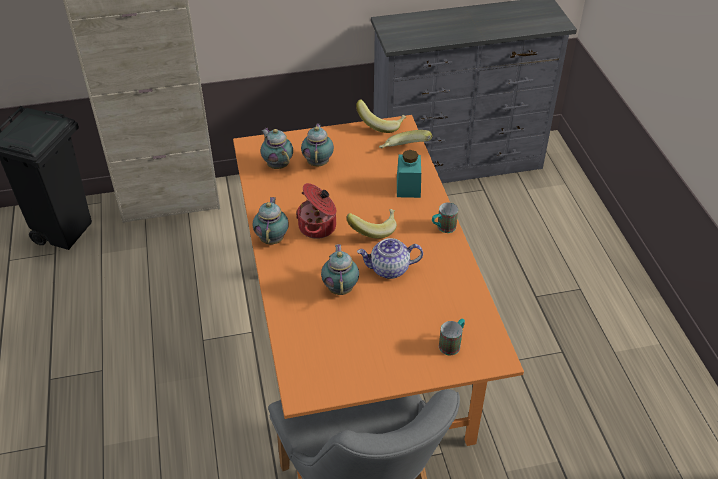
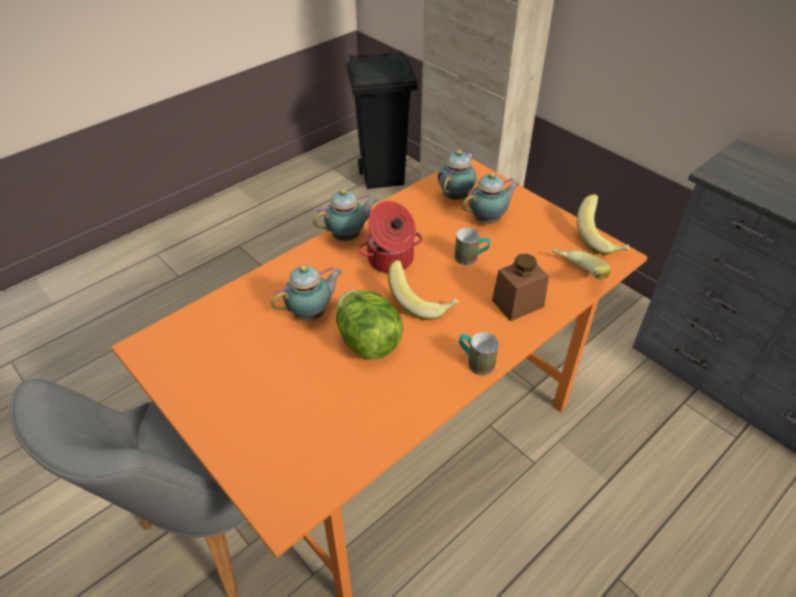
camera: 60 degrees right, 0 degrees up
teapot [357,238,423,279] -> lettuce [336,290,403,360]
turquoise jar [397,150,421,198] -> brown jar [492,254,549,321]
mug [439,318,465,355] -> mug moved to [454,228,490,265]

